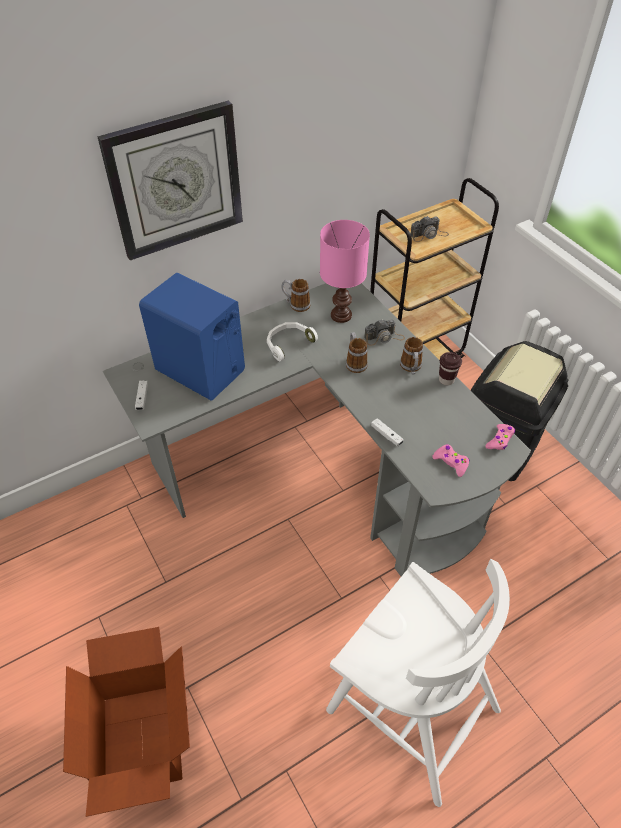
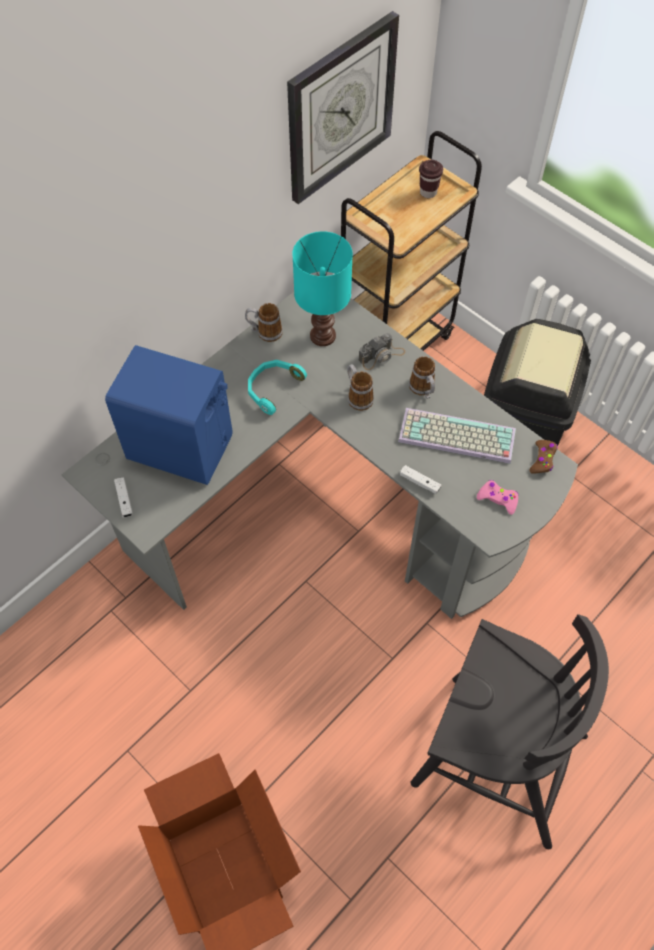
camera: 15 degrees left, 10 degrees up
wall clock [97,101,243,260] -> wall clock moved to [287,11,399,204]
white headphones [267,322,318,361] -> turquoise headphones [248,360,307,415]
pink table lamp [320,220,370,323] -> turquoise table lamp [292,231,353,346]
white chair [326,559,510,807] -> black chair [410,614,609,849]
camera [410,216,449,242] -> none
brown cup [439,352,462,385] -> brown cup moved to [419,160,443,198]
pink game controller [485,424,515,450] -> brown game controller [529,440,558,474]
none -> keyboard [398,408,516,464]

